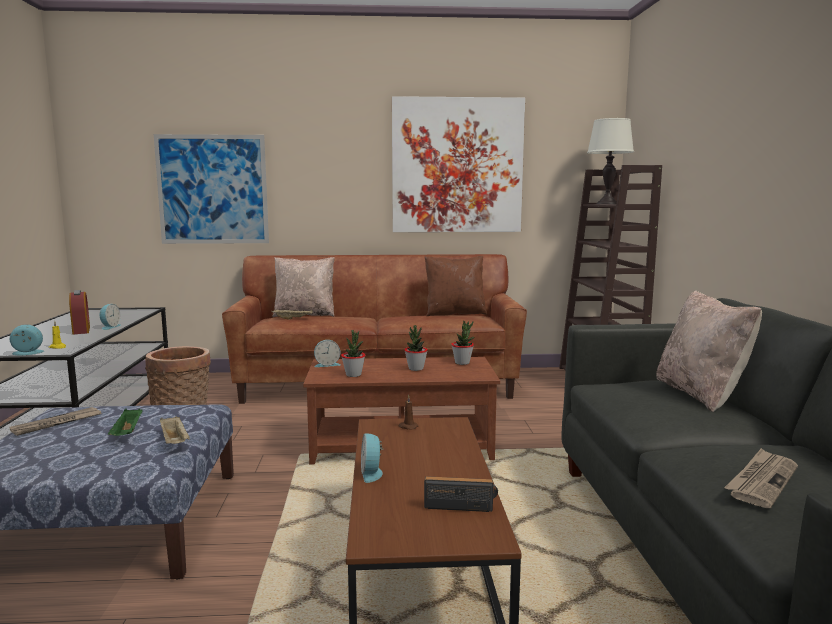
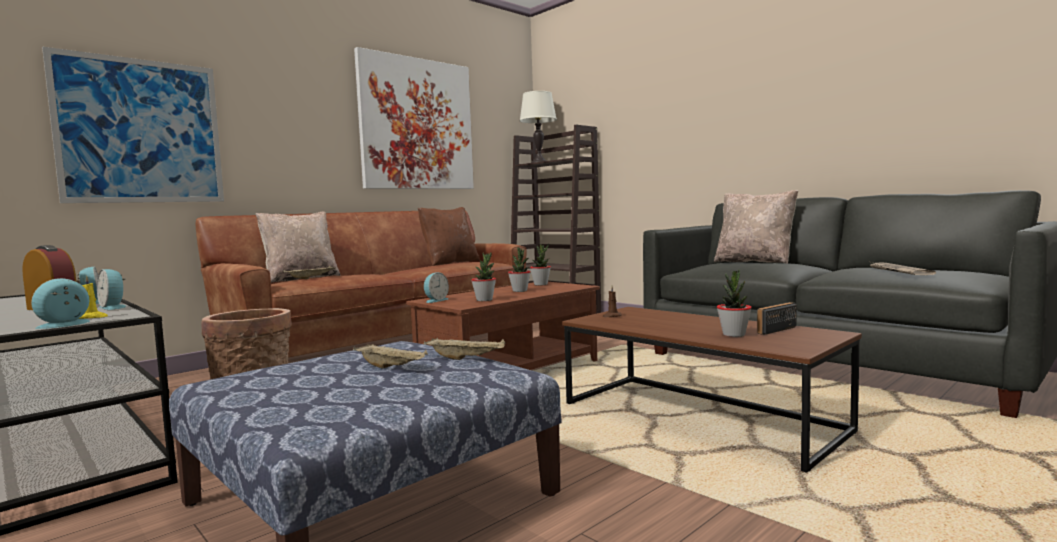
camera: 40 degrees left, 5 degrees down
newspaper [10,407,102,436] -> none
green tray [108,409,143,436] -> beige tray [353,344,428,369]
alarm clock [361,434,384,483] -> alarm clock moved to [97,269,126,310]
none -> potted plant [717,270,752,337]

